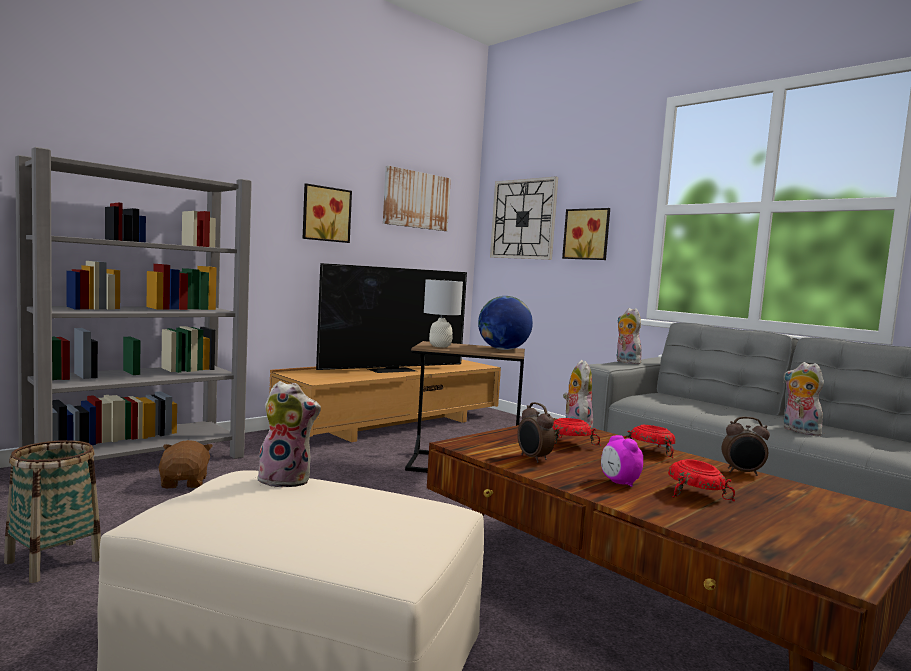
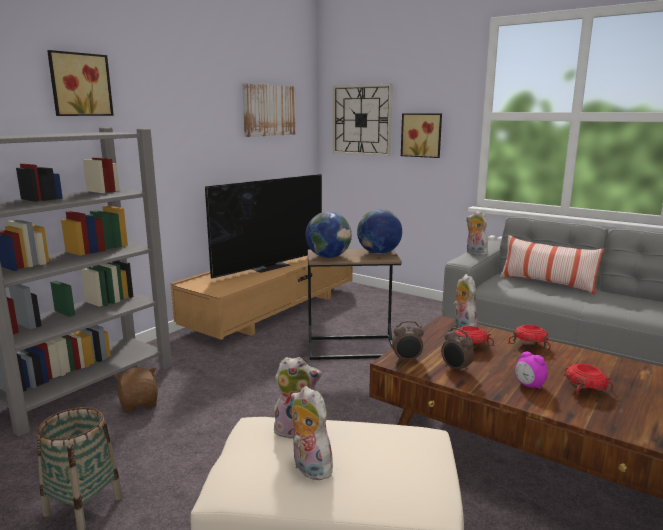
camera: 10 degrees left, 10 degrees up
picture [303,183,352,243] -> picture moved to [47,50,114,116]
grey table lamp [424,279,463,348] -> globe [306,212,352,258]
alarm clock [722,416,770,476] -> alarm clock moved to [392,321,424,362]
plush toy [784,362,824,436] -> plush toy moved to [290,386,338,481]
none -> pillow [500,235,604,294]

